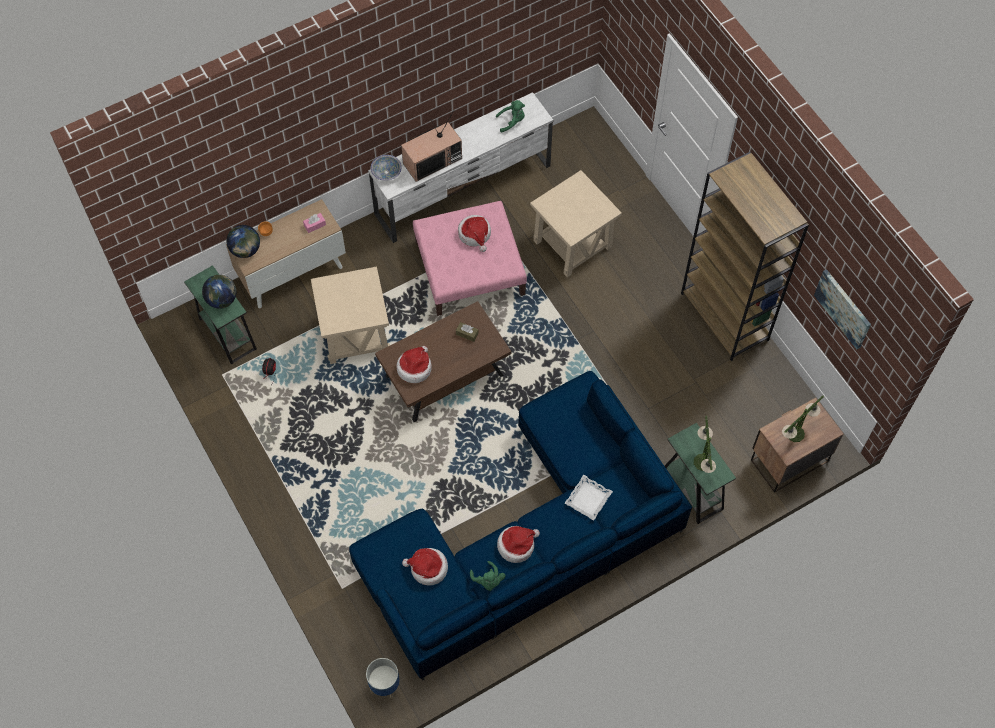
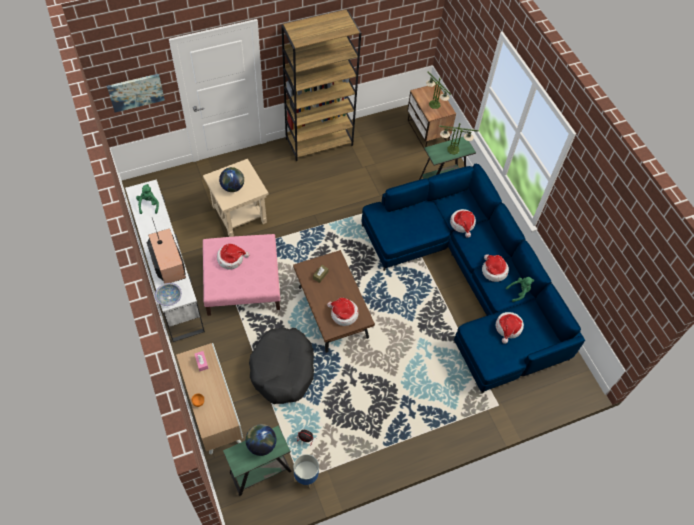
camera: 85 degrees left, 5 degrees down
globe [226,225,260,258] -> globe moved to [219,167,244,192]
beige side table [311,267,390,364] -> black dog bed [249,328,314,404]
planter [366,658,400,699] -> planter moved to [293,454,319,489]
white tray [564,474,613,521] -> hat [450,209,476,238]
picture [814,269,871,349] -> picture moved to [107,74,165,112]

